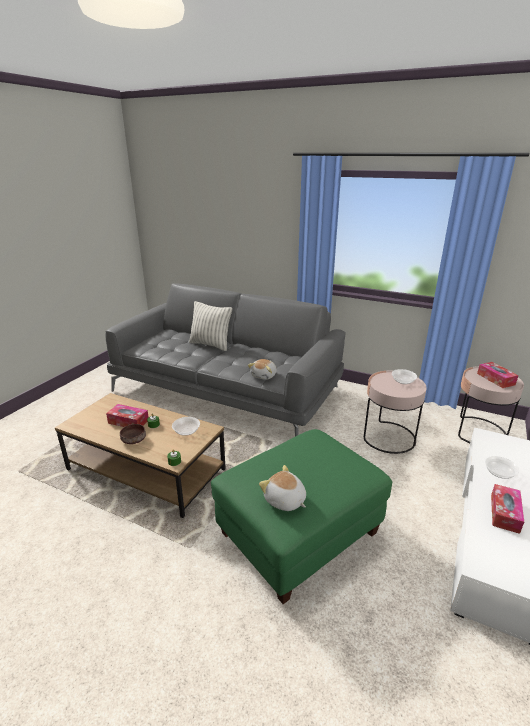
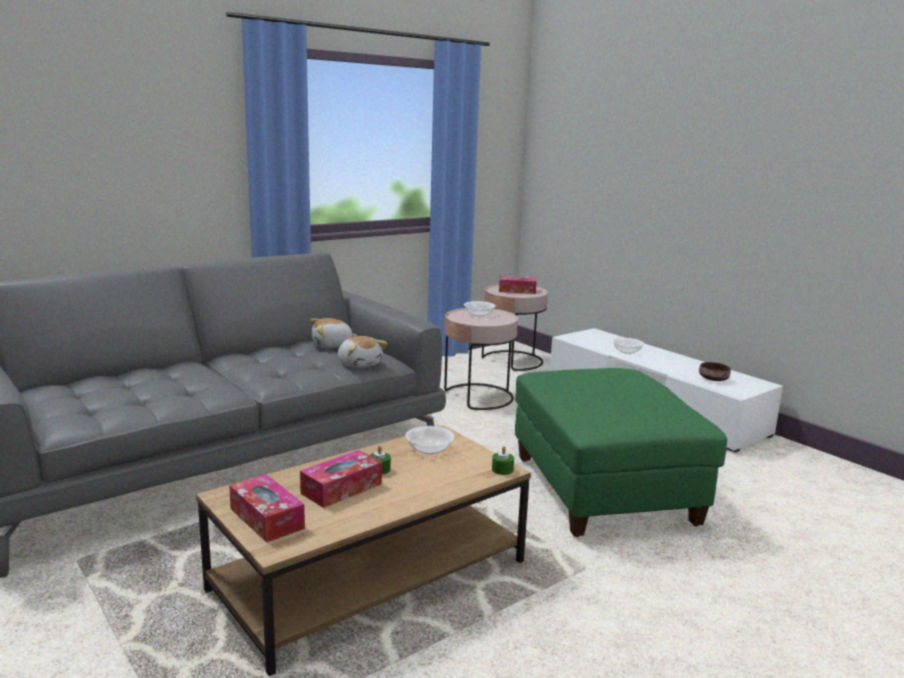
camera: 65 degrees left, 10 degrees down
brown bowl [120,424,146,444] -> brown bowl moved to [699,362,731,381]
pillow [189,301,232,351] -> none
plush toy [259,465,306,511] -> plush toy moved to [310,318,358,348]
tissue box [491,484,524,534] -> tissue box moved to [229,474,305,542]

